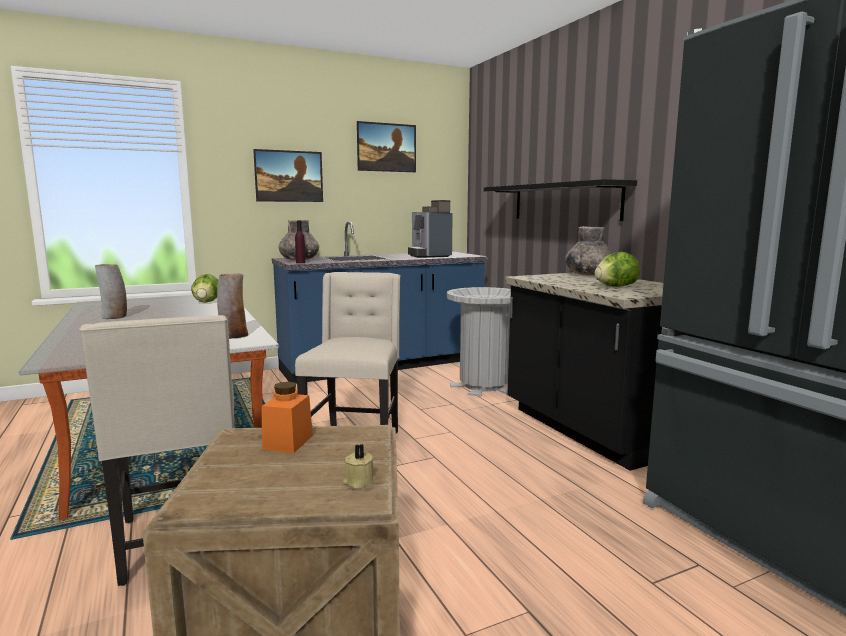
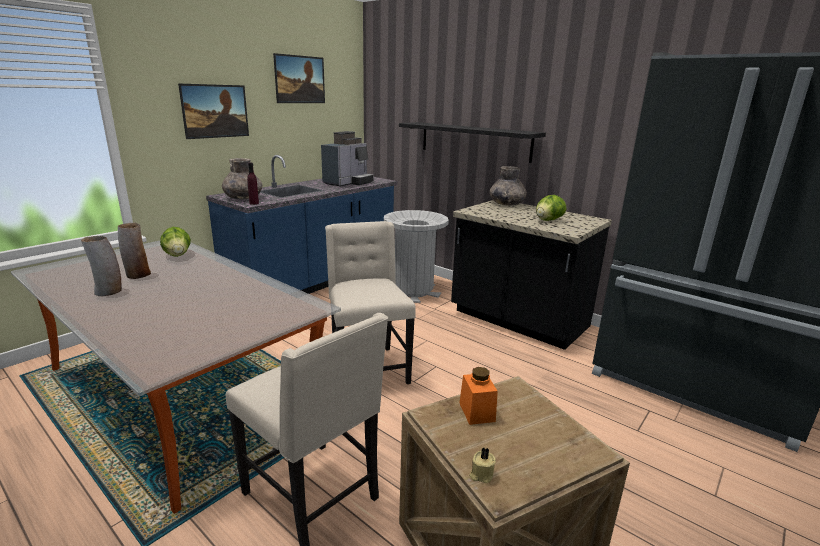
camera: 25 degrees left, 10 degrees up
vase [217,273,248,339] -> vase moved to [118,223,151,279]
beige candle [343,444,375,489] -> beige candle moved to [469,447,496,483]
coffee machine [408,200,453,258] -> coffee machine turned 105 degrees counterclockwise [321,131,373,186]

